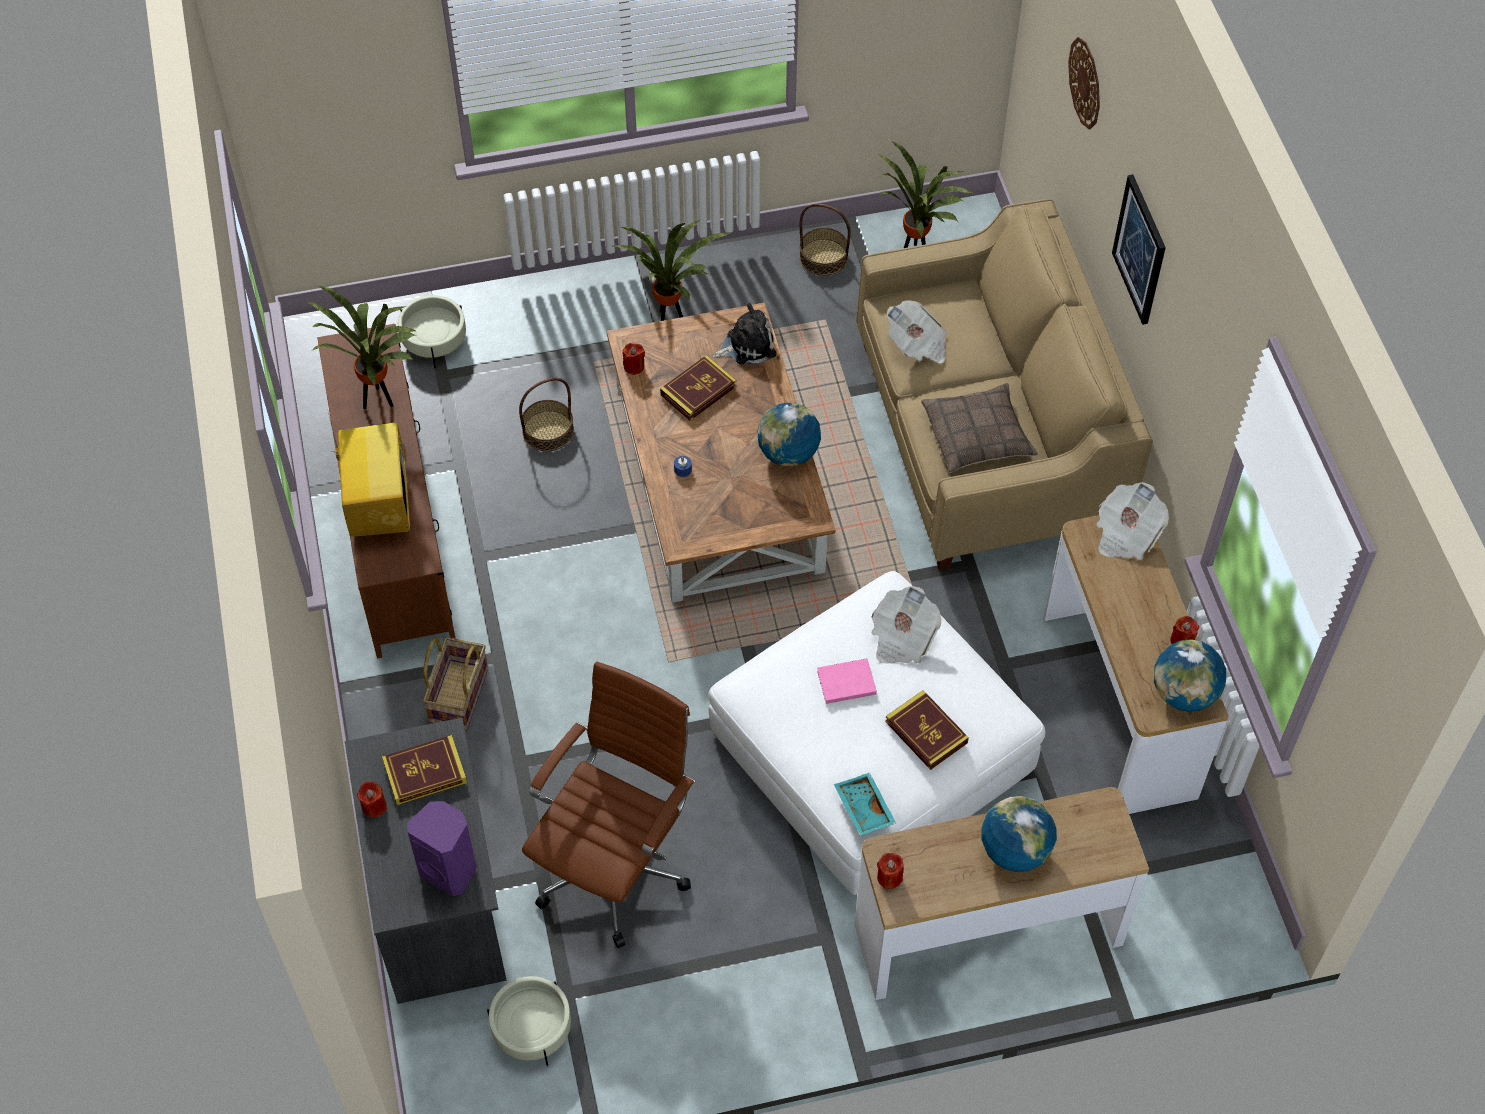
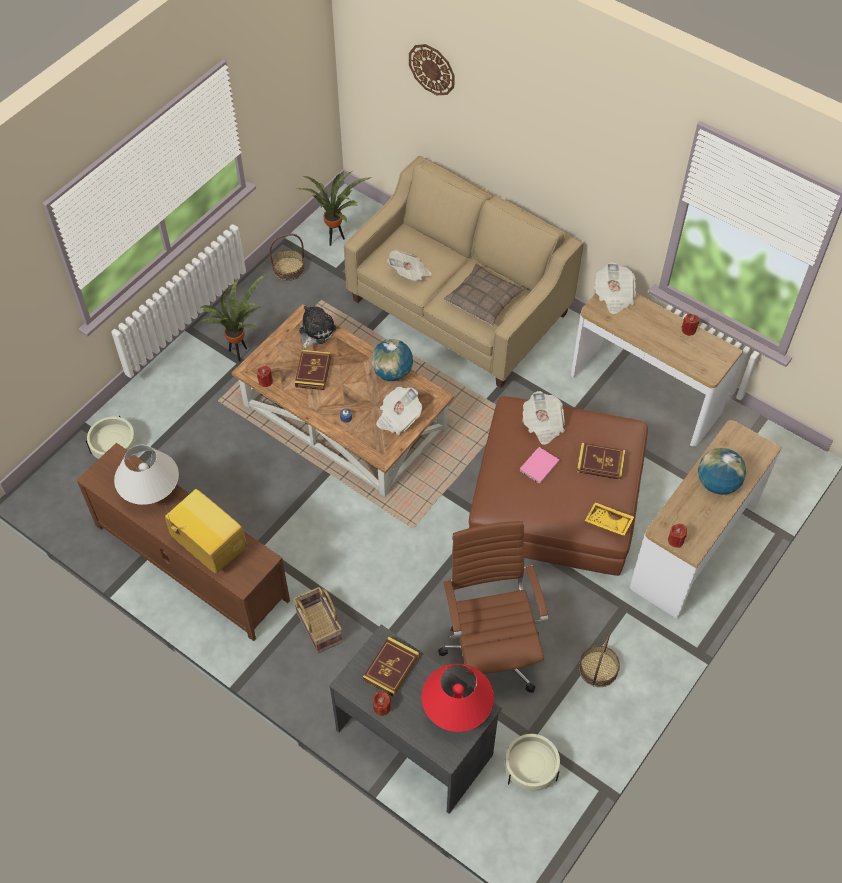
camera: 40 degrees left, 0 degrees up
potted plant [308,286,417,409] -> white table lamp [114,445,179,505]
purple speaker [407,801,477,896] -> red table lamp [421,663,494,732]
basket [519,378,574,451] -> basket moved to [579,632,620,687]
white ottoman [708,571,1046,895] -> brown ottoman [469,396,648,576]
turquoise tray [834,773,896,836] -> yellow tray [585,502,634,536]
picture [1112,174,1166,325] -> none
globe [1154,639,1226,712] -> none
none -> newspaper [376,386,422,435]

